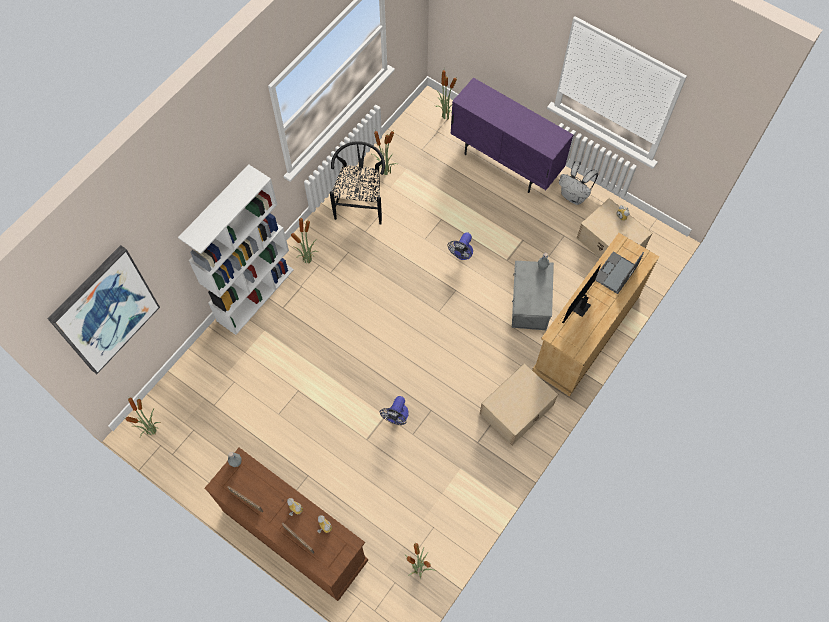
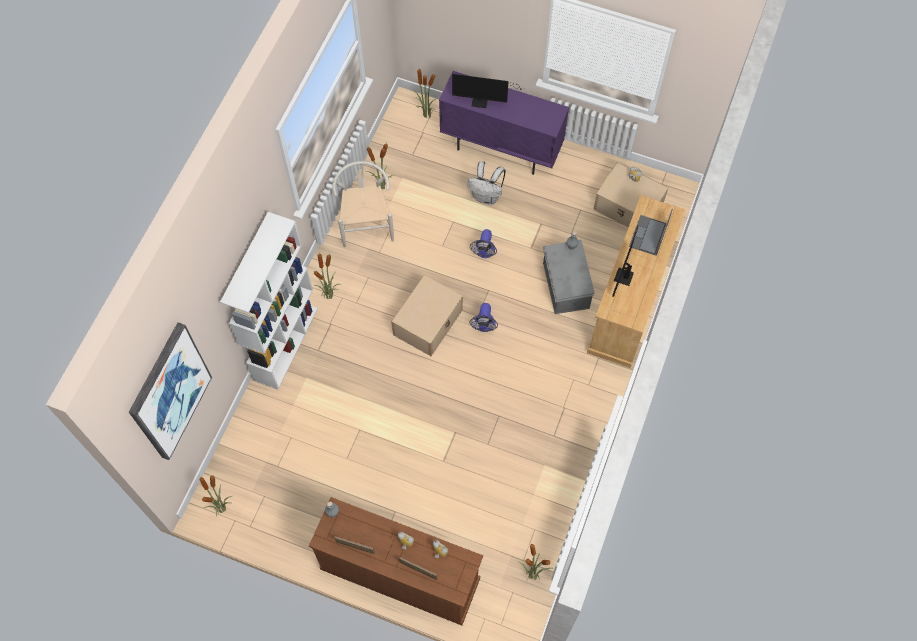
camera: 15 degrees left, 0 degrees up
black chair [330,141,385,225] -> white chair [333,161,394,247]
fan [380,396,408,425] -> fan moved to [469,303,498,332]
beige storage box [480,364,558,445] -> beige storage box moved to [391,275,463,356]
white backpack [559,161,599,205] -> white backpack moved to [467,161,506,205]
none -> monitor [452,74,527,108]

